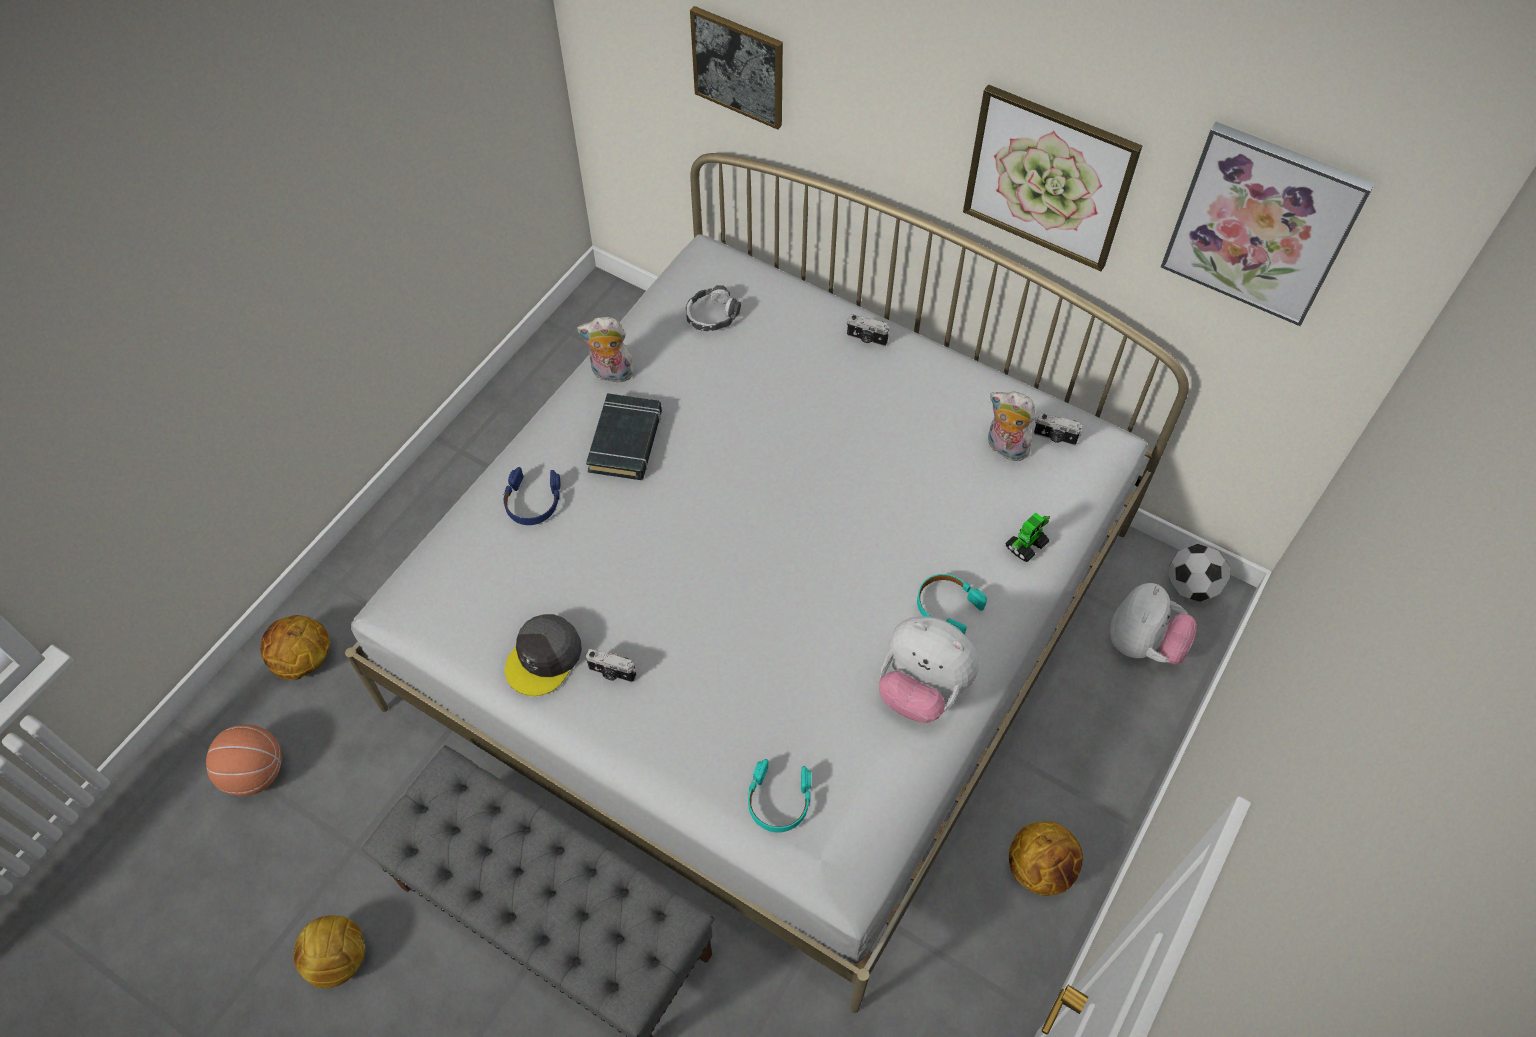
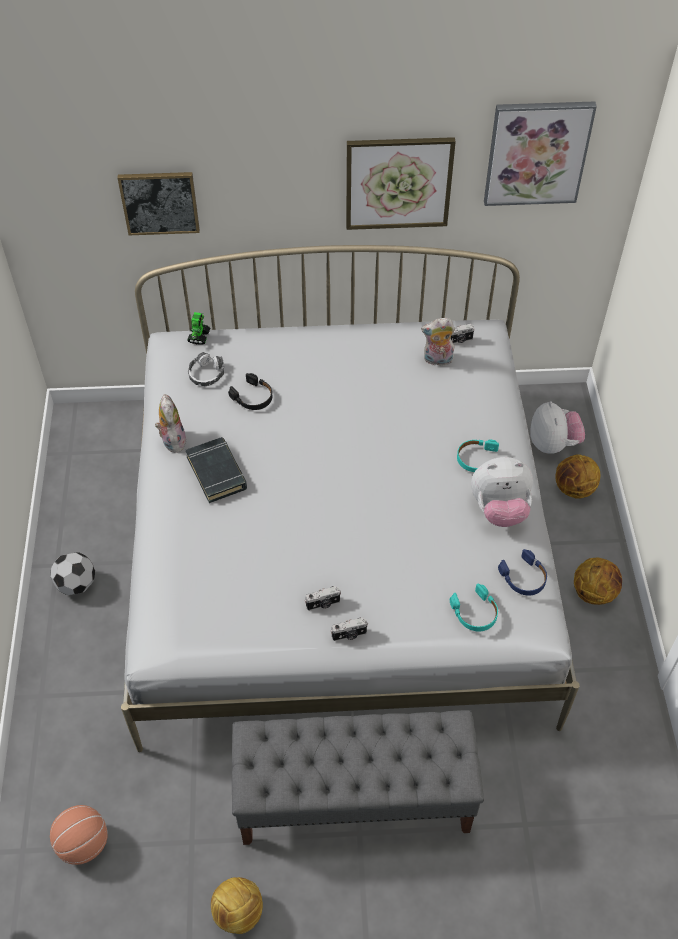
camera: 35 degrees left, 5 degrees down
basketball [260,615,330,680] -> basketball moved to [555,454,600,499]
blue headphones [504,467,560,525] -> blue headphones moved to [498,549,547,596]
grey cap [505,614,582,696] -> none
plush toy [577,317,635,383] -> plush toy turned 105 degrees clockwise [155,394,187,453]
camera [847,314,890,347] -> camera moved to [331,617,368,641]
toy robot [1005,512,1050,562] -> toy robot moved to [187,312,210,345]
football [1169,544,1230,602] -> football moved to [50,552,95,595]
none -> black headphones [228,373,272,410]

